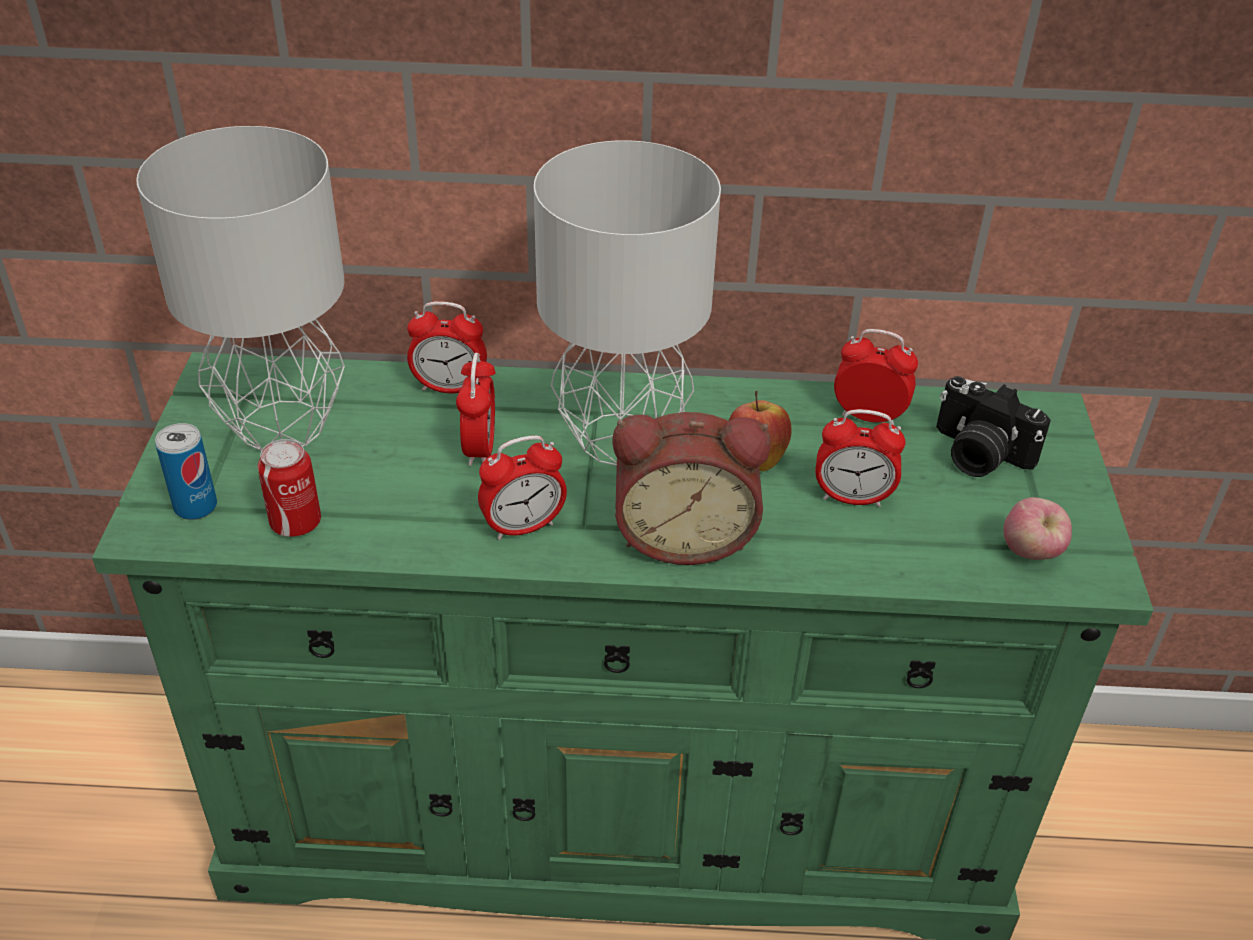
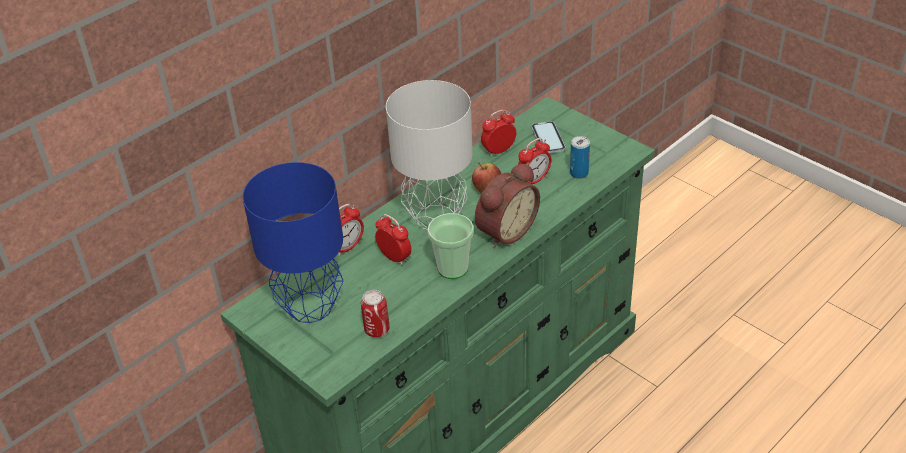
camera: 45 degrees left, 0 degrees up
grey table lamp [136,126,345,451] -> blue table lamp [243,162,344,323]
can [155,423,217,520] -> can moved to [570,136,590,179]
alarm clock [478,435,567,540] -> cup [427,213,474,279]
camera [936,376,1051,477] -> phone [531,121,566,153]
apple [1004,497,1072,560] -> none

